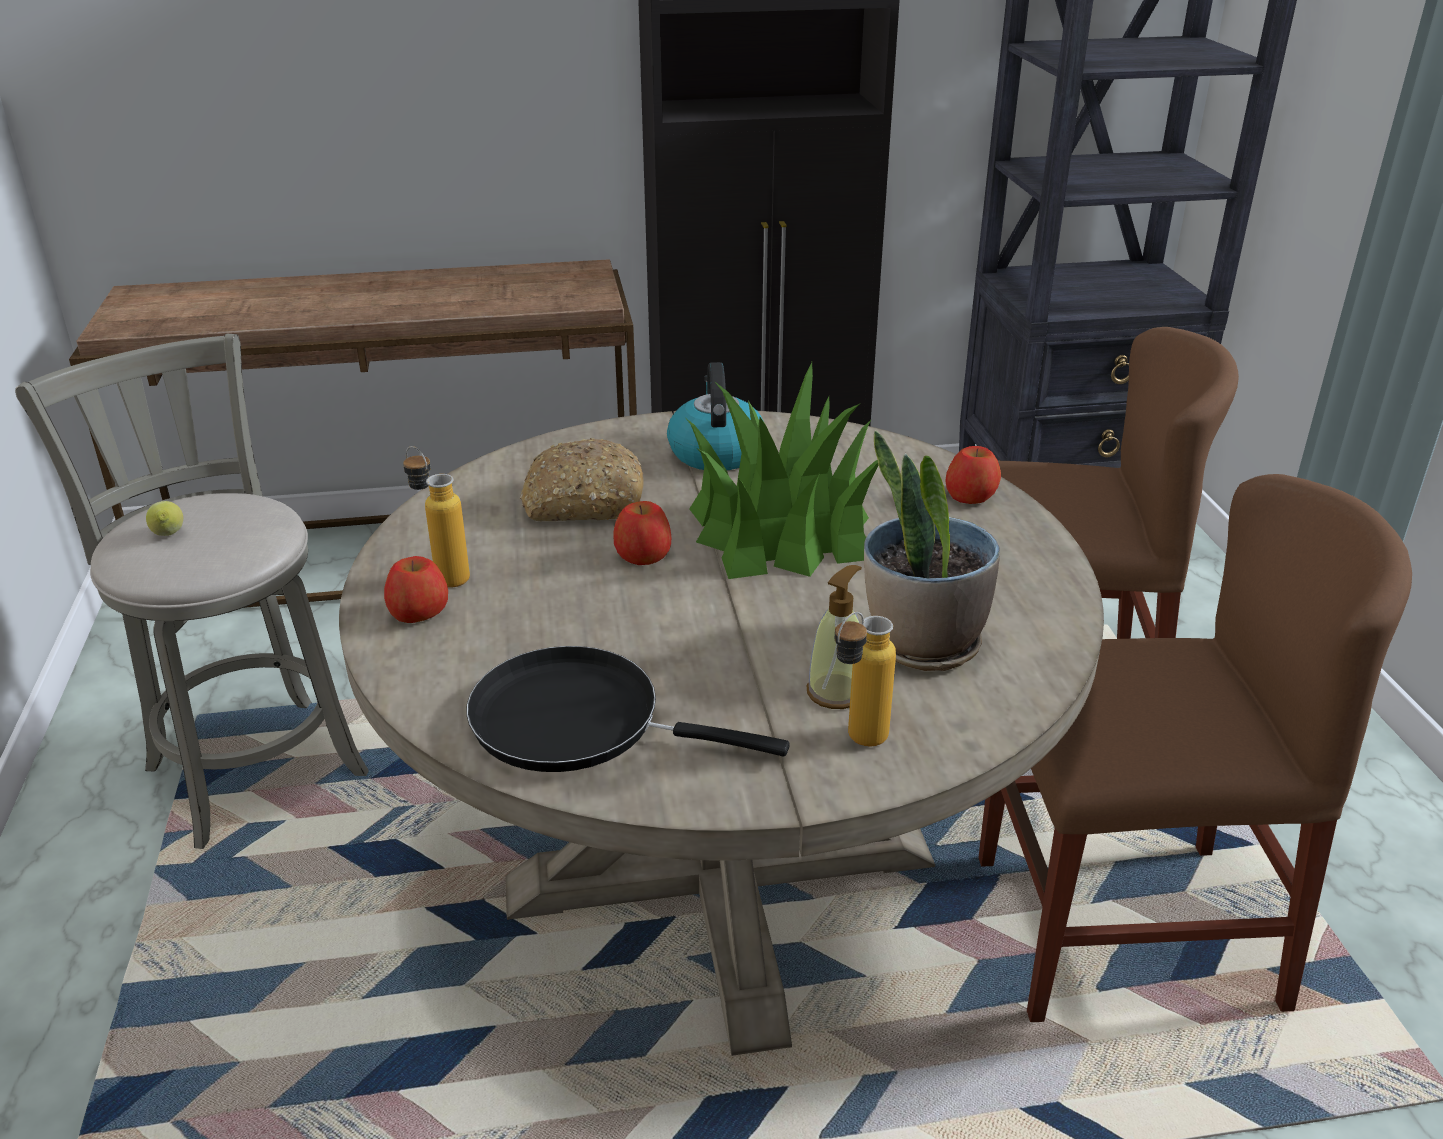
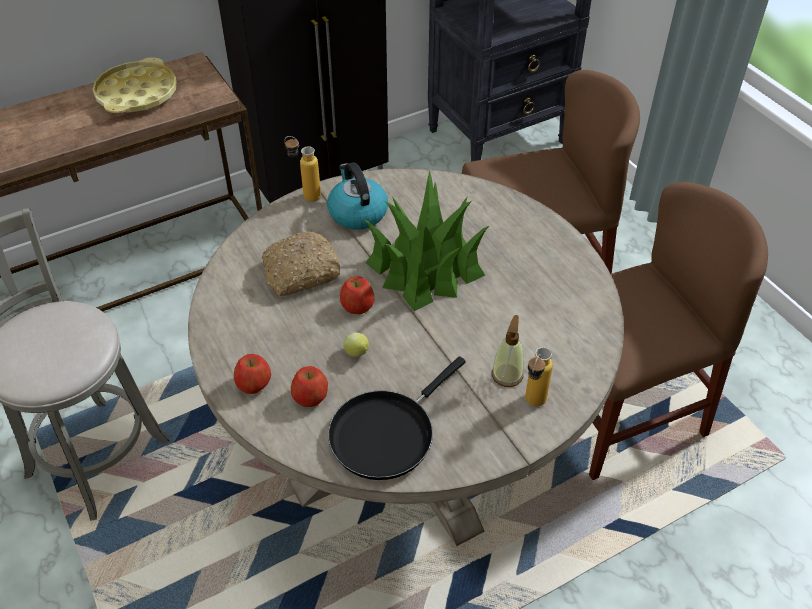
camera: 20 degrees left, 15 degrees up
lemon [146,501,183,536] -> lemon moved to [343,333,369,357]
bottle [403,446,470,588] -> bottle moved to [284,136,321,202]
black frying pan [466,646,790,772] -> black frying pan turned 45 degrees counterclockwise [328,356,466,480]
potted plant [864,430,1000,671] -> none
apple [946,446,1001,504] -> apple moved to [291,366,328,407]
none -> yellow tray [93,57,177,113]

